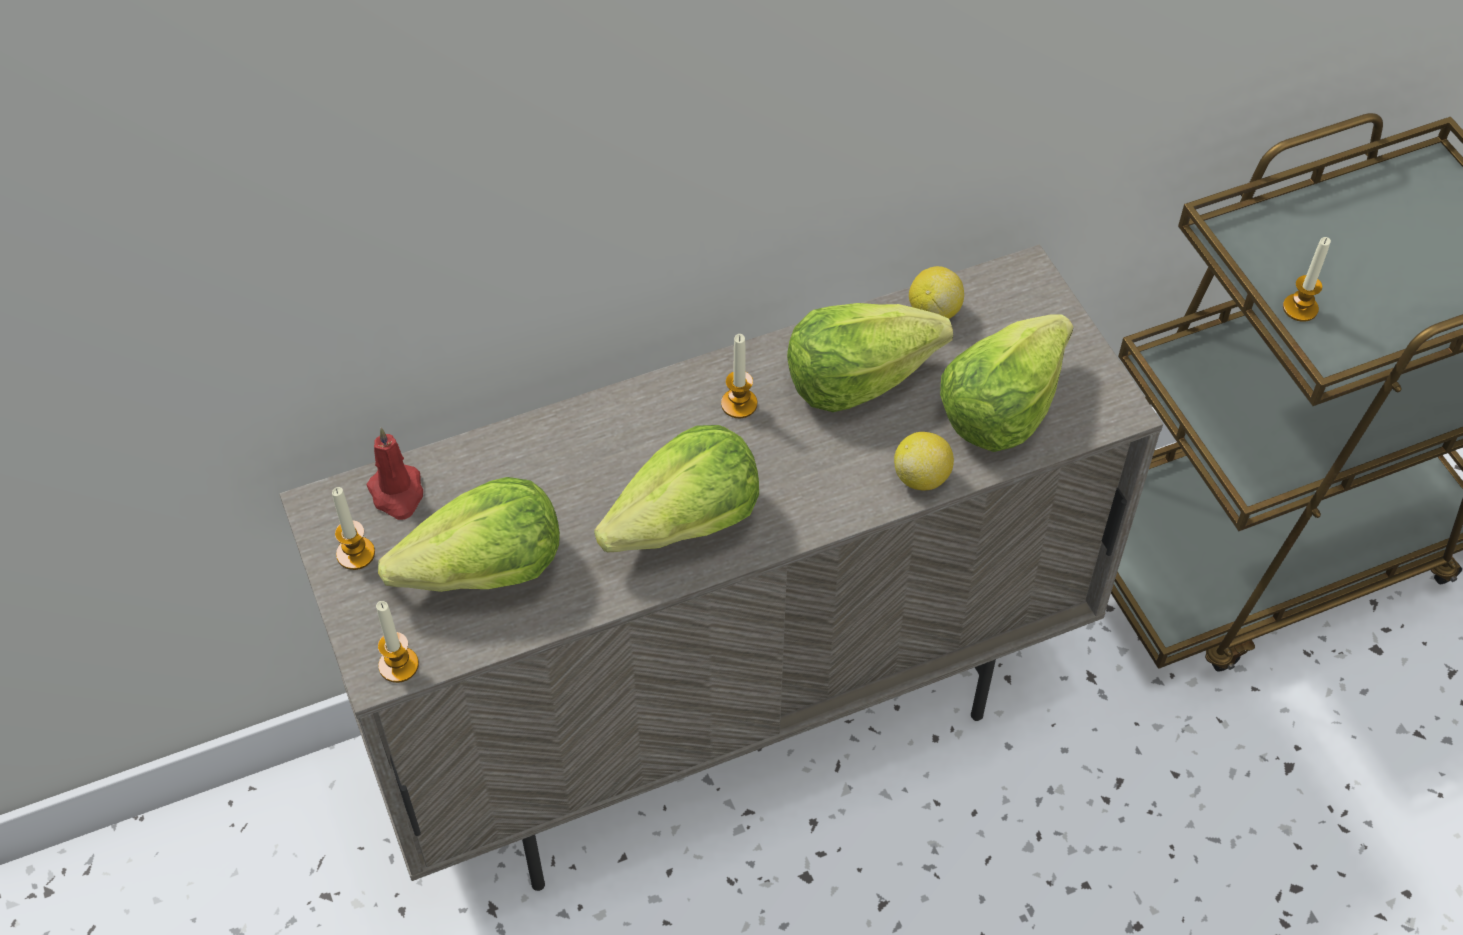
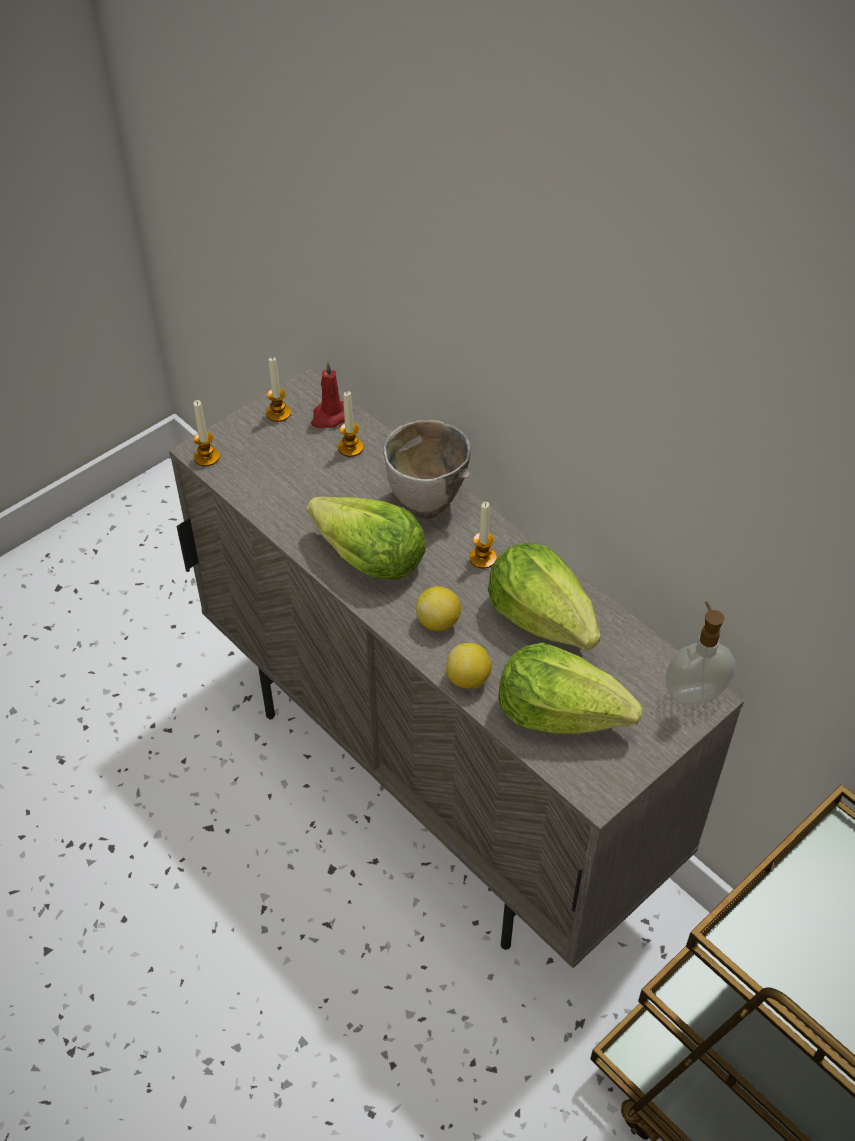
camera: 70 degrees right, 5 degrees down
lettuce [378,477,560,592] -> none
lemon [909,266,964,319] -> lemon moved to [416,586,461,631]
candle [1283,237,1331,322] -> candle moved to [338,391,363,457]
none -> bowl [383,420,470,519]
none -> soap dispenser [666,602,735,705]

